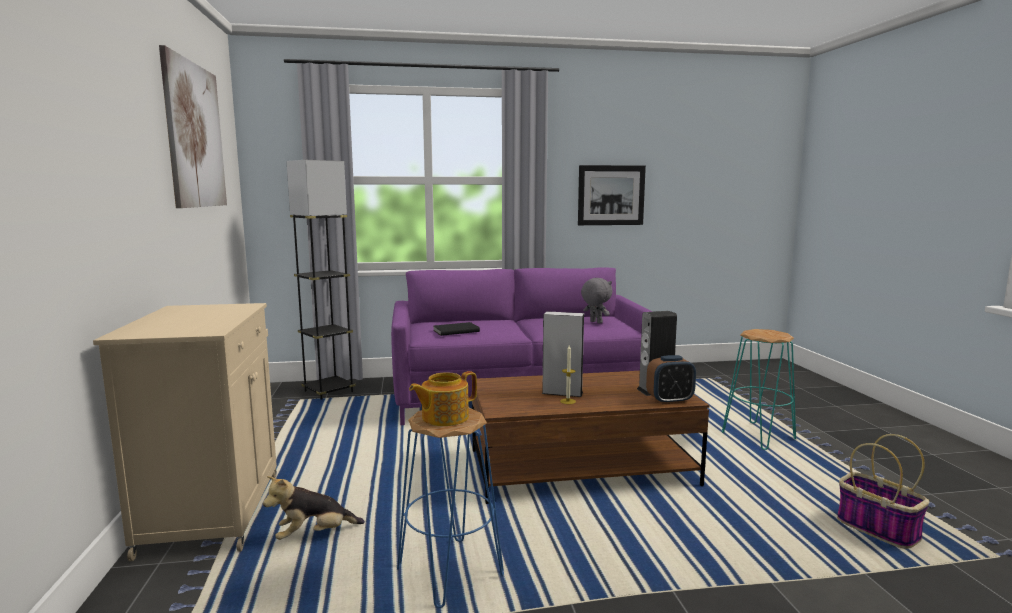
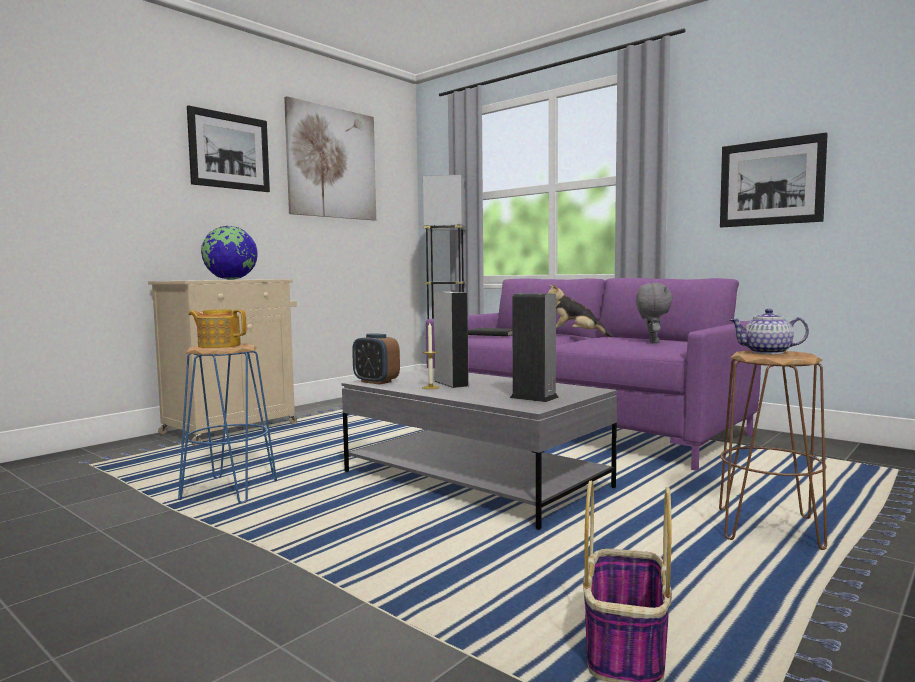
camera: 50 degrees right, 5 degrees down
plush toy [263,476,365,540] -> plush toy moved to [548,284,613,337]
brown coffee table [472,371,709,504] -> grey coffee table [342,368,617,530]
alarm clock [646,355,696,404] -> alarm clock moved to [352,333,400,385]
turquoise stool [722,329,796,450] -> brown stool [719,350,827,550]
none -> picture [187,105,270,192]
none -> globe [201,226,258,280]
none -> teapot [730,309,809,354]

